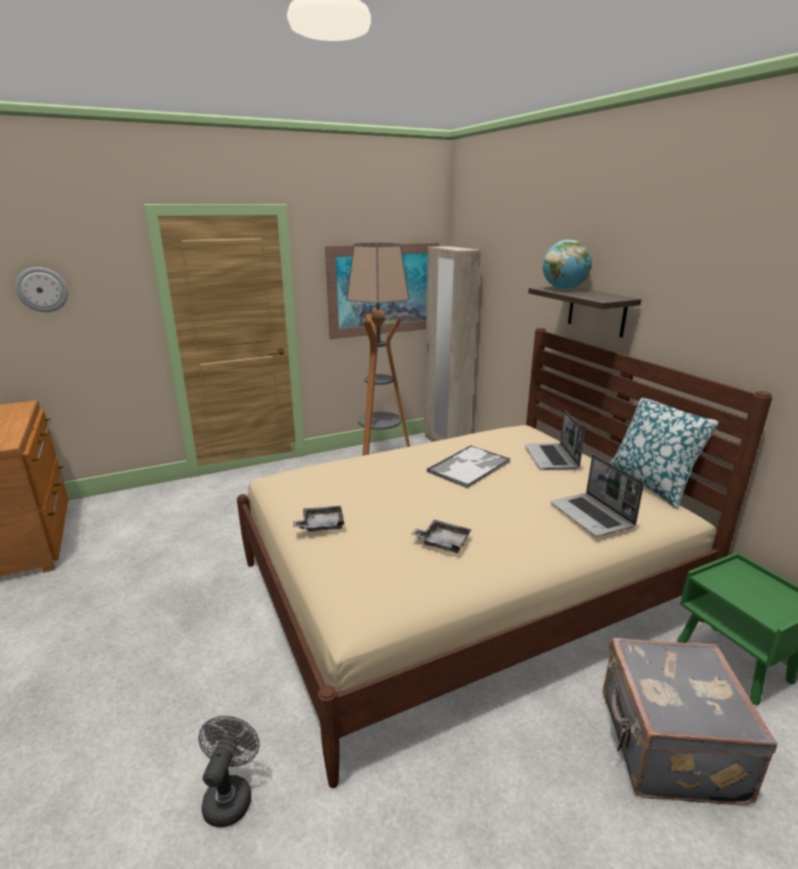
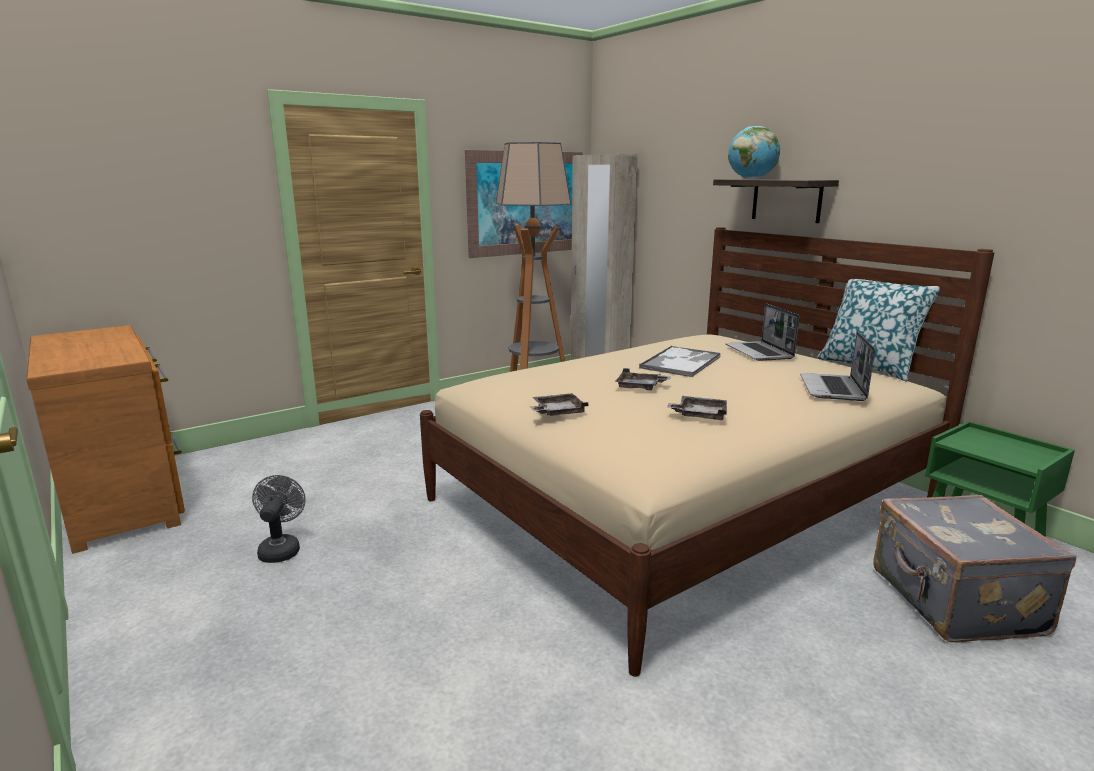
camera: 10 degrees left, 5 degrees down
wall clock [15,267,68,312] -> none
grey fan [198,716,260,827] -> grey fan moved to [252,475,306,563]
laptop [551,454,644,537] -> laptop turned 45 degrees clockwise [800,331,875,401]
none -> grey tray [615,368,671,390]

